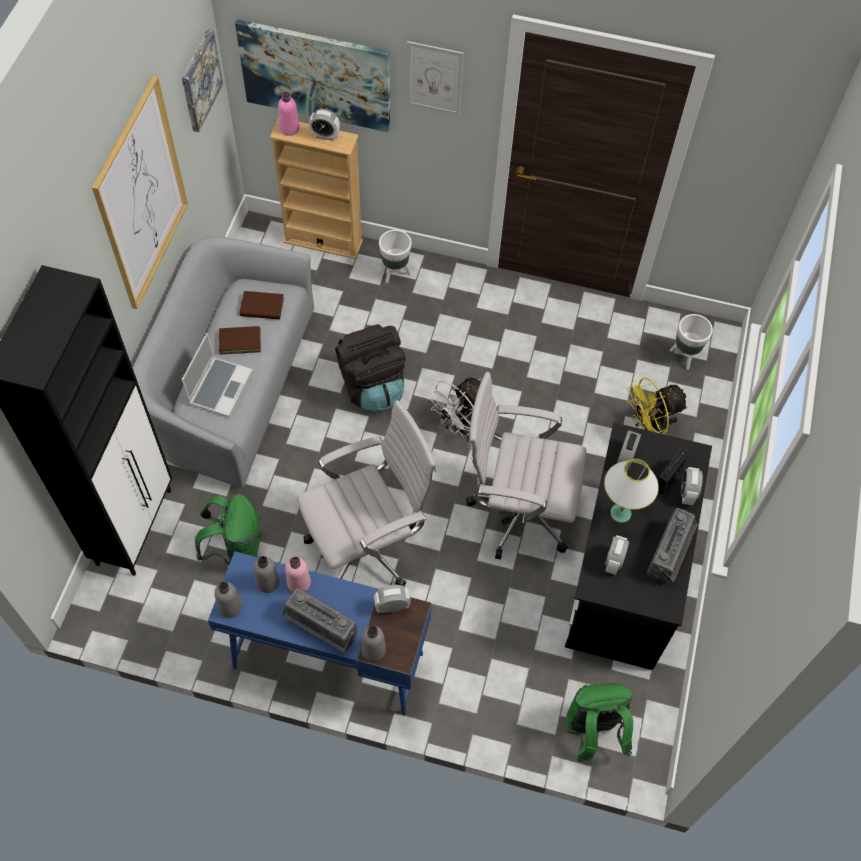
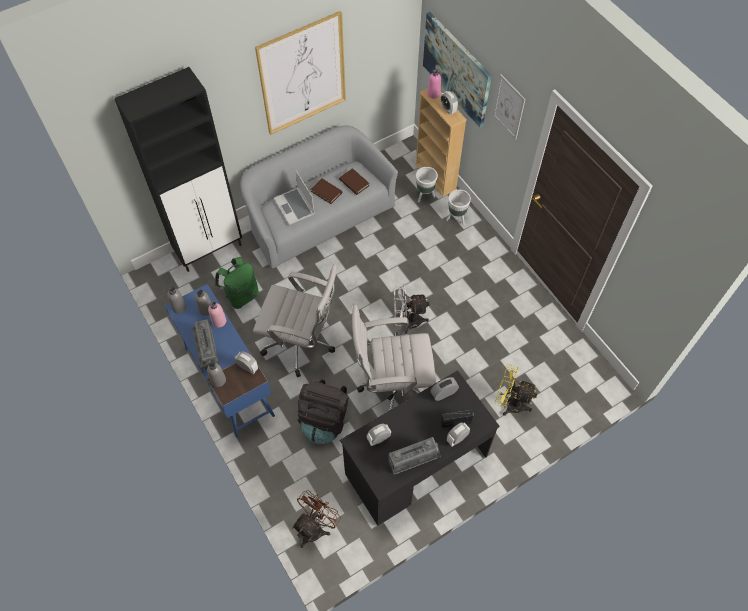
camera: 45 degrees right, 0 degrees up
picture [182,29,223,132] -> none
laptop [182,333,253,417] -> laptop turned 90 degrees clockwise [274,170,314,225]
black backpack [335,324,406,412] -> black backpack moved to [298,380,348,444]
white office chair [466,372,586,559] -> white office chair turned 60 degrees counterclockwise [352,305,436,411]
green backpack [566,682,633,763] -> brown fan [292,490,341,548]
white table lamp [604,459,659,523] -> none
white planter [670,314,713,370] -> white planter moved to [416,167,438,202]

